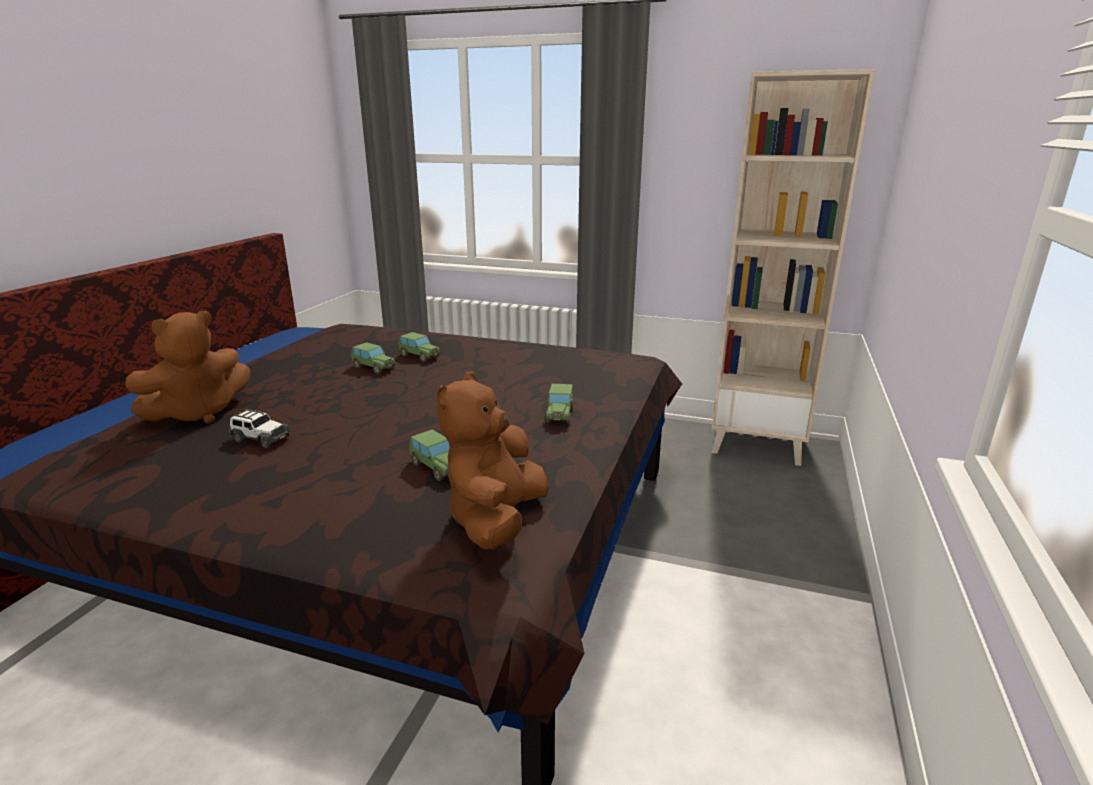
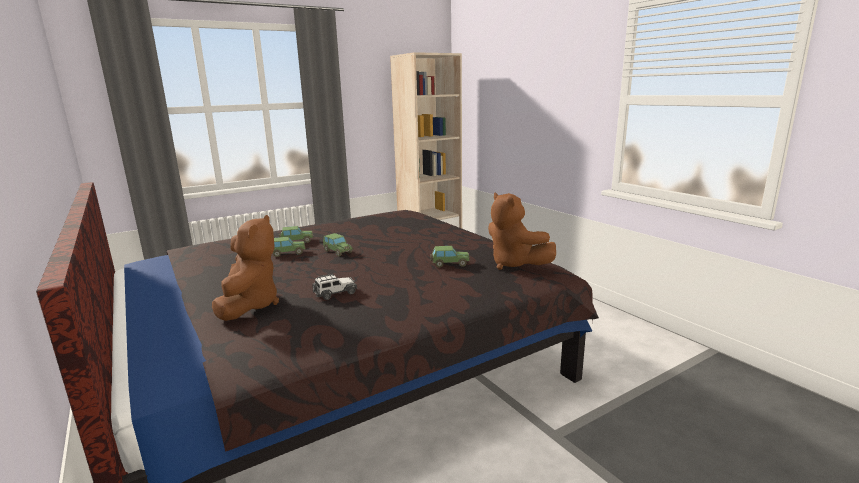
camera: 50 degrees left, 5 degrees down
toy car [545,384,573,424] -> toy car moved to [323,233,354,256]

